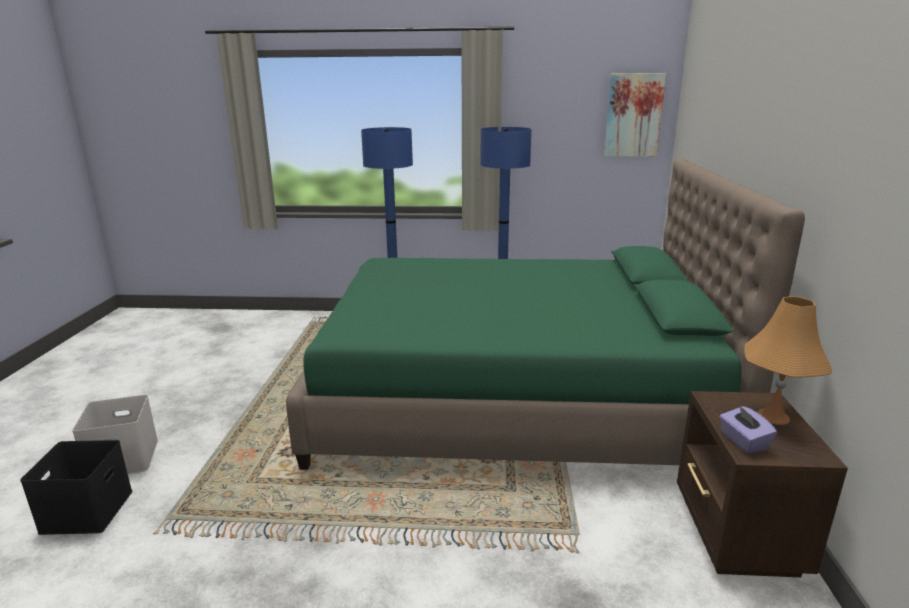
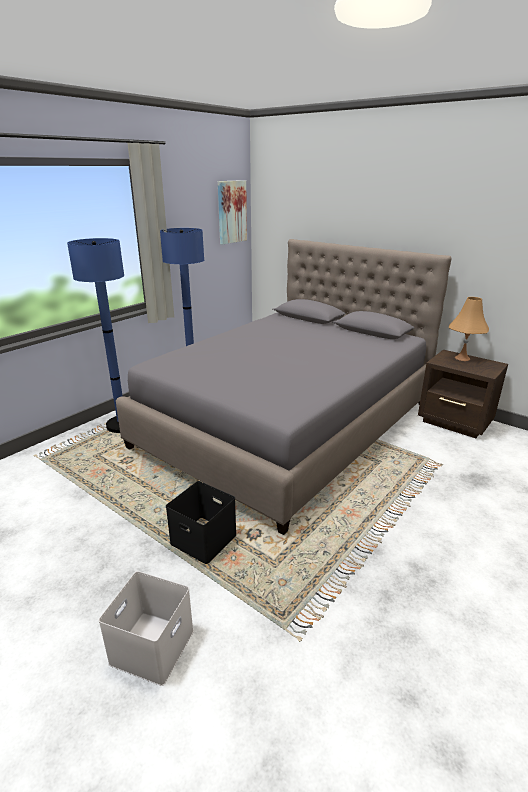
camera: 55 degrees left, 5 degrees up
black storage box [20,440,133,535] -> black storage box moved to [166,481,236,564]
green bed [286,158,805,470] -> grey bed [116,239,452,535]
purple tissue box [719,405,777,453] -> none

